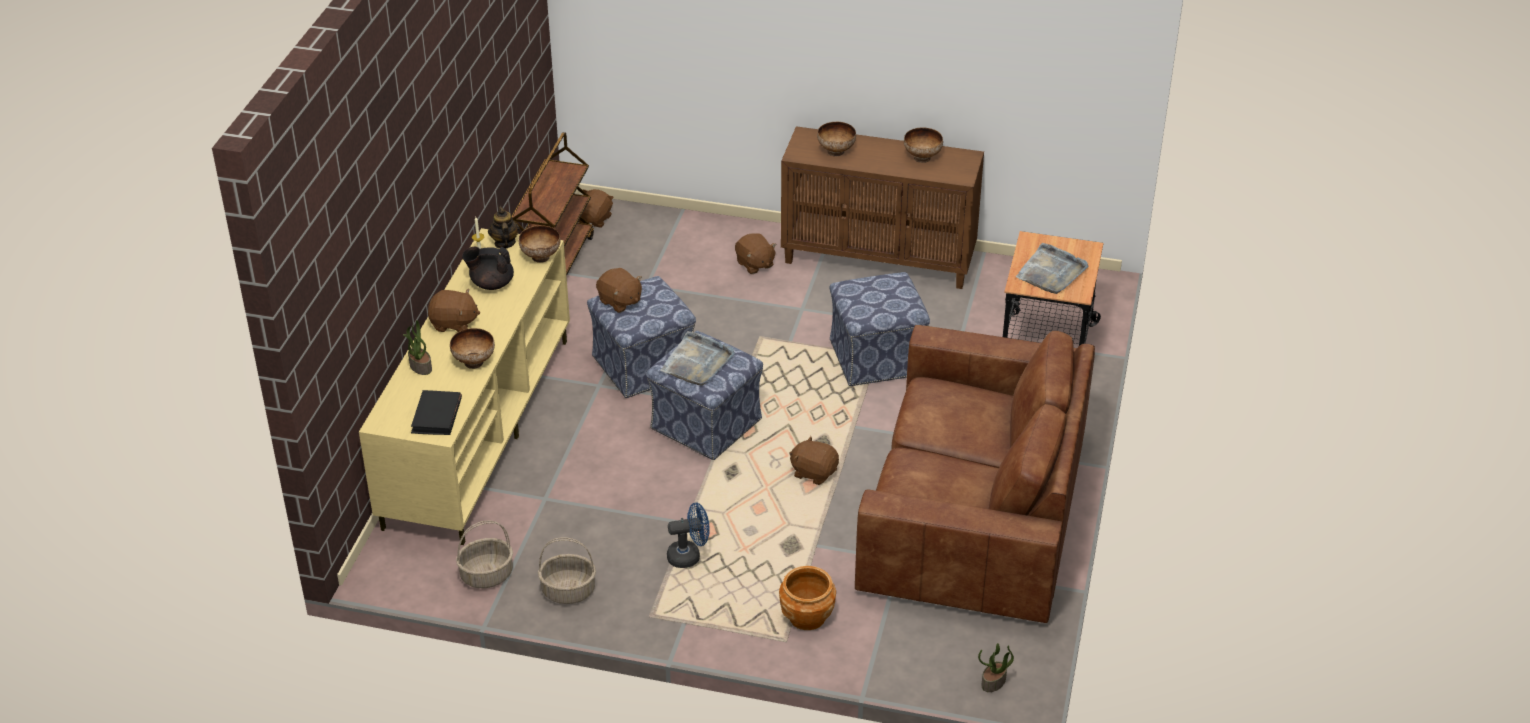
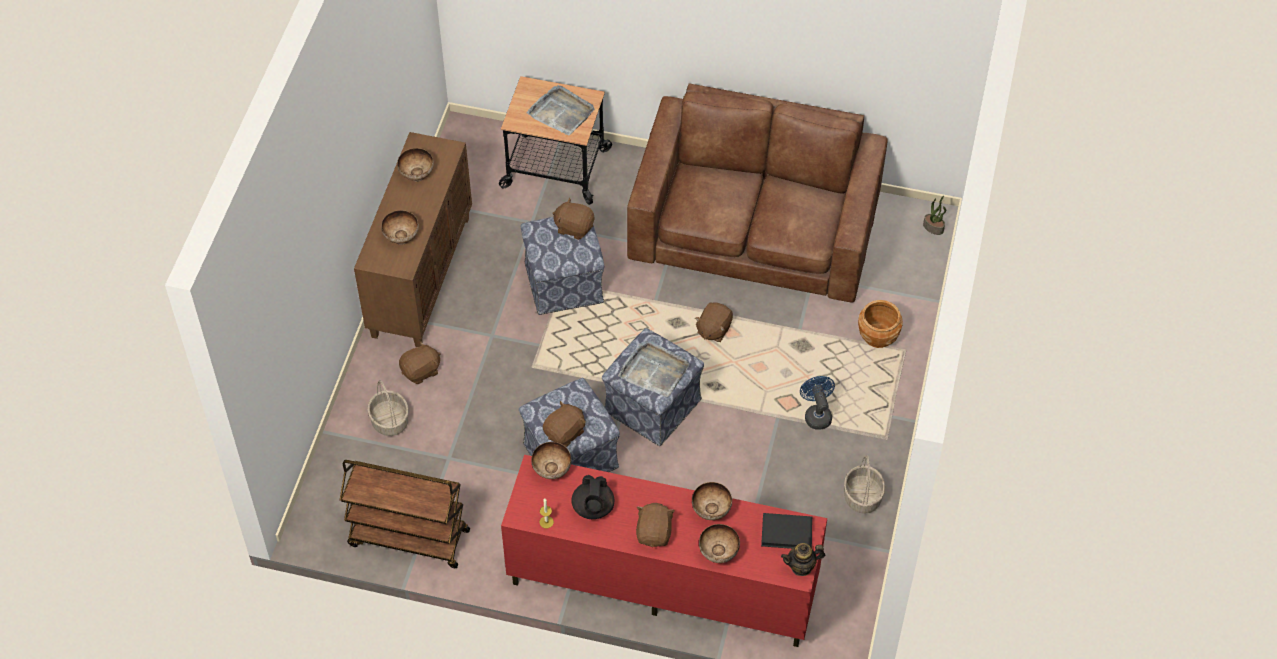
camera: 90 degrees left, 15 degrees up
beige tv stand [359,228,570,545] -> red tv stand [501,455,827,647]
potted plant [403,320,432,375] -> bowl [699,524,740,563]
basket [456,520,513,588] -> basket moved to [367,380,409,436]
teapot [488,206,520,249] -> teapot moved to [781,543,825,576]
brown plush toy [578,189,614,227] -> brown plush toy moved to [553,198,594,240]

